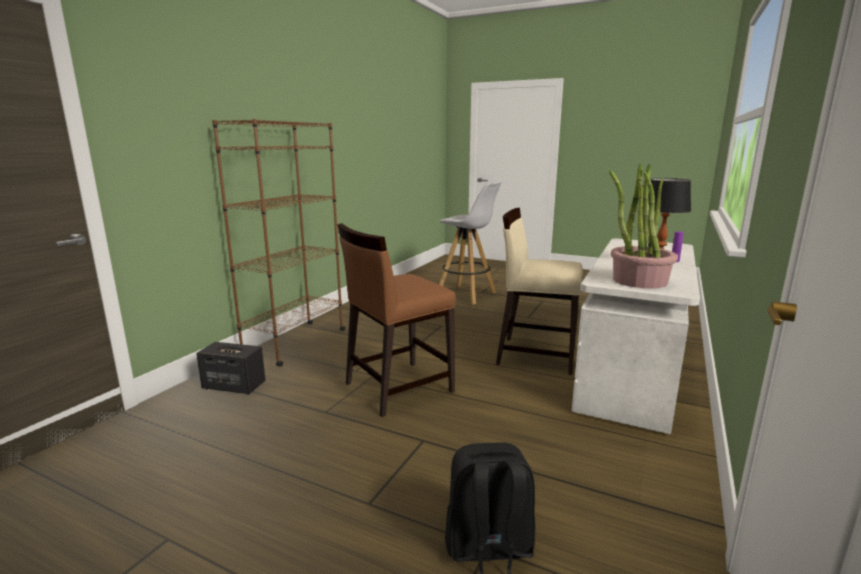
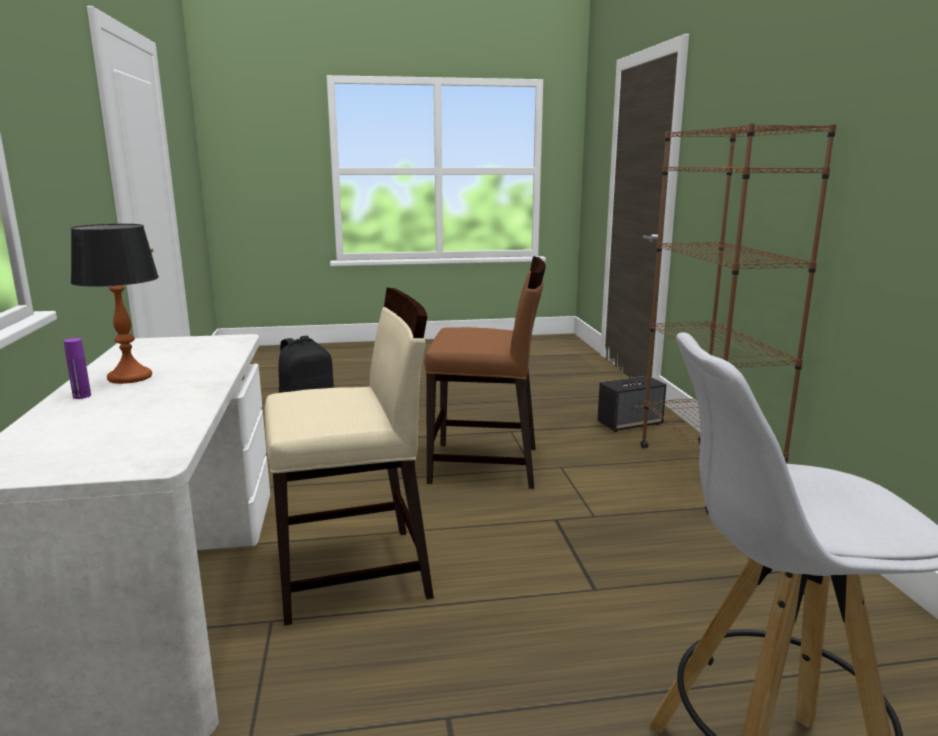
camera: 145 degrees right, 0 degrees up
brown chair [337,223,456,417] -> brown chair turned 75 degrees clockwise [424,256,546,489]
potted plant [609,164,678,289] -> none

